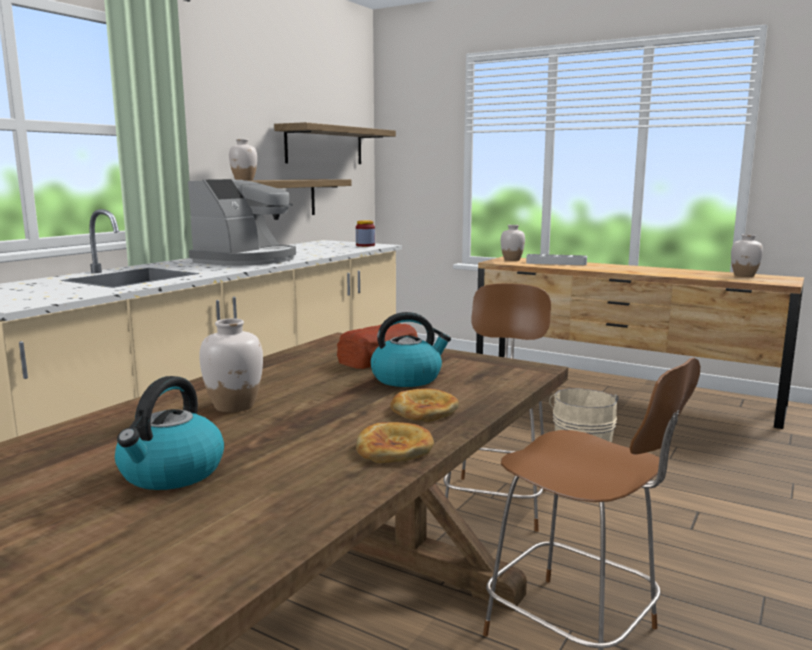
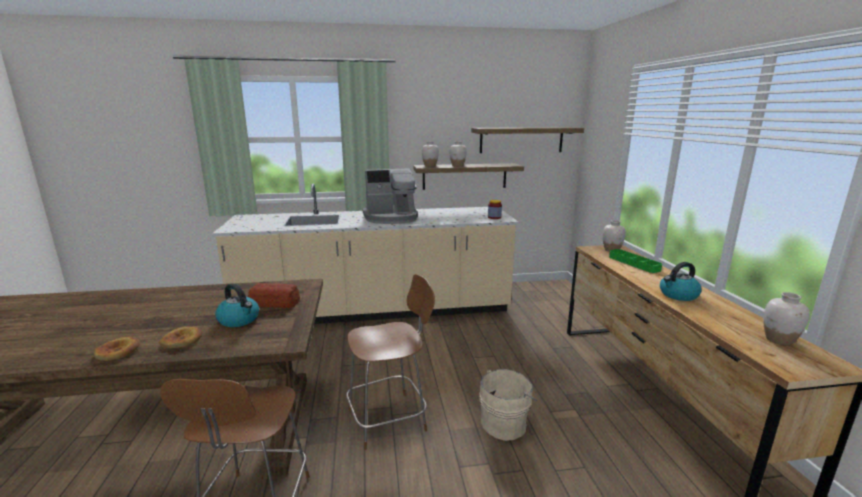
camera: 50 degrees right, 5 degrees up
kettle [115,376,224,490] -> kettle moved to [660,262,702,301]
white vase [199,318,263,413] -> white vase moved to [450,141,467,167]
grey tray [526,254,587,265] -> green tray [609,249,662,273]

